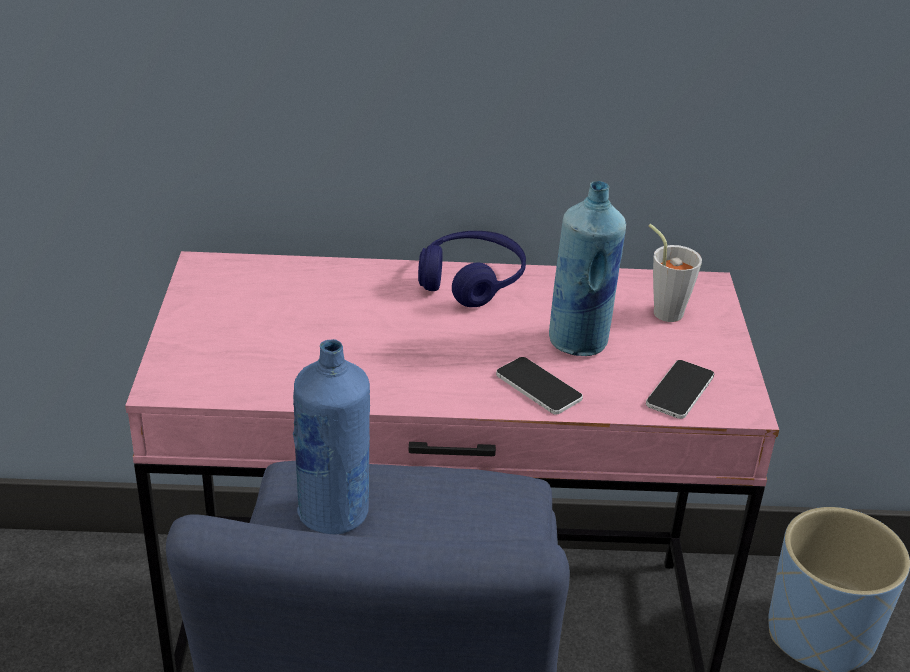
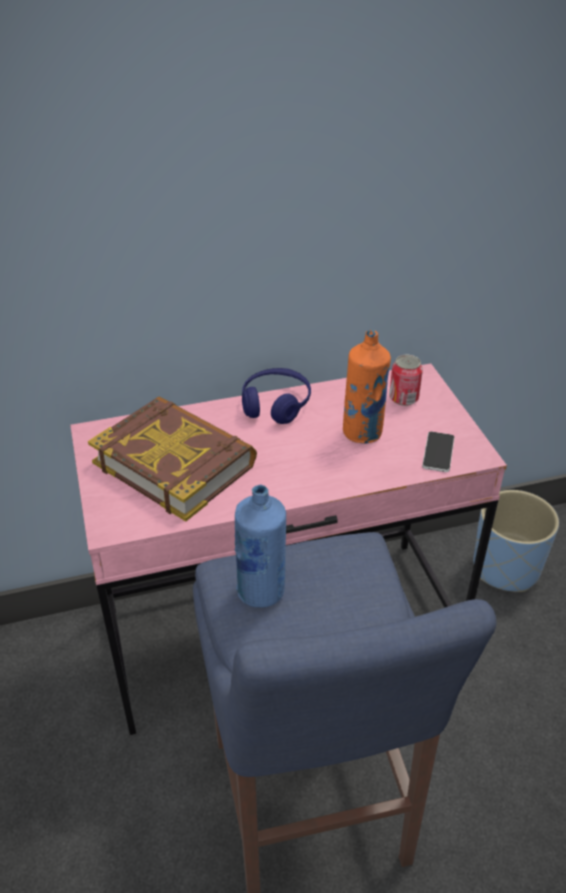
camera: 15 degrees left, 5 degrees up
phone [496,357,583,415] -> none
blue bottle [549,181,626,356] -> orange bottle [343,330,391,443]
grey cup [649,224,702,322] -> can [389,355,423,406]
none -> book [88,396,257,521]

